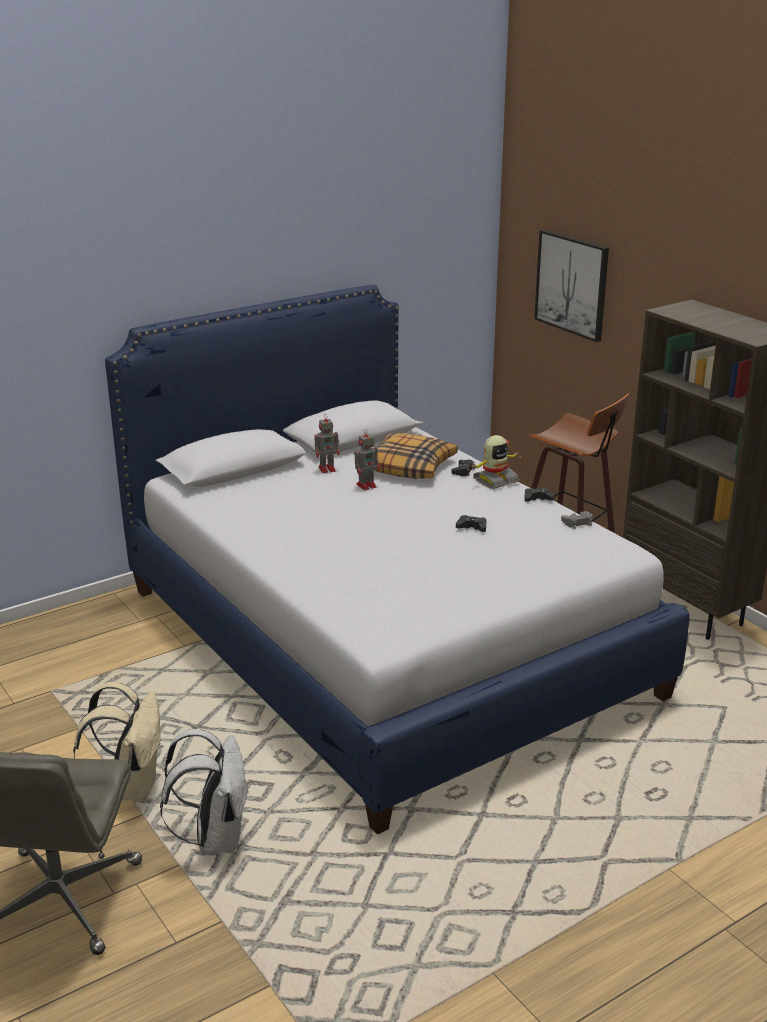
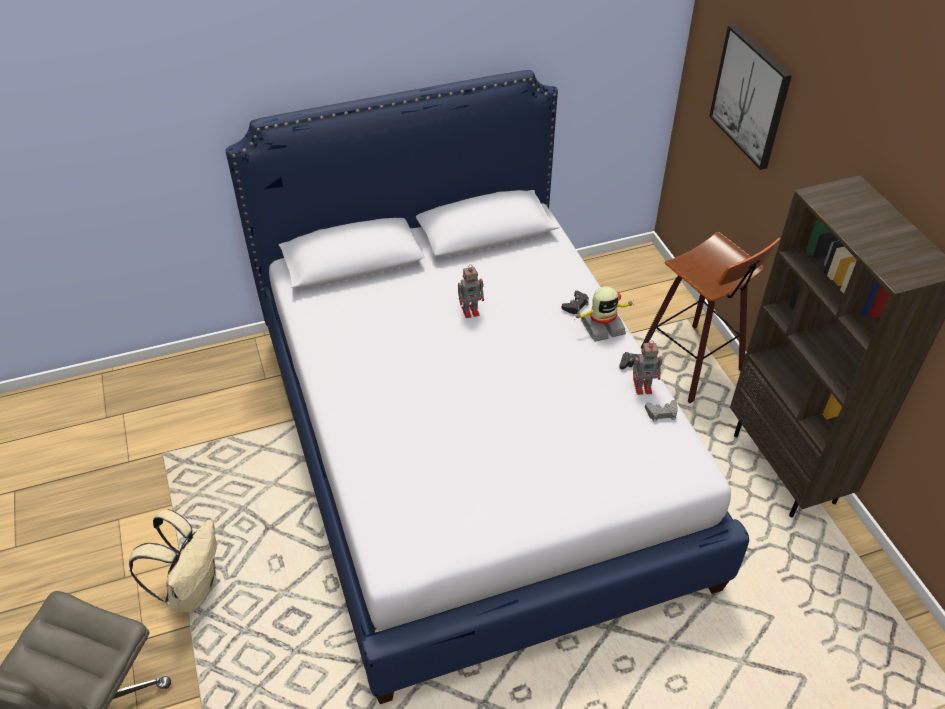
camera: 15 degrees right, 20 degrees up
white backpack [160,729,249,854] -> none
toy robot [314,414,340,473] -> toy robot moved to [633,341,662,395]
pillow [374,433,458,479] -> none
black game controller [456,515,487,532] -> none

